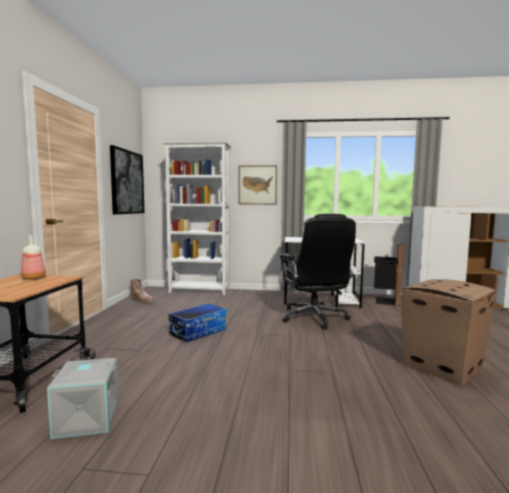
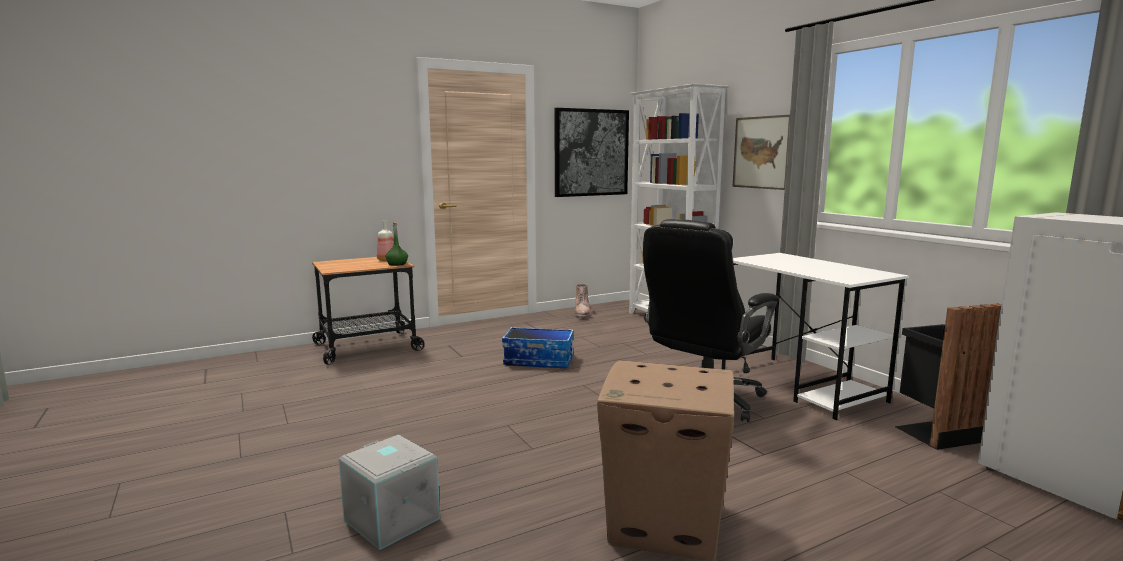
camera: 55 degrees right, 5 degrees up
grey storage box [47,358,118,439] -> grey storage box moved to [339,435,440,550]
none -> green bottle [385,222,408,266]

